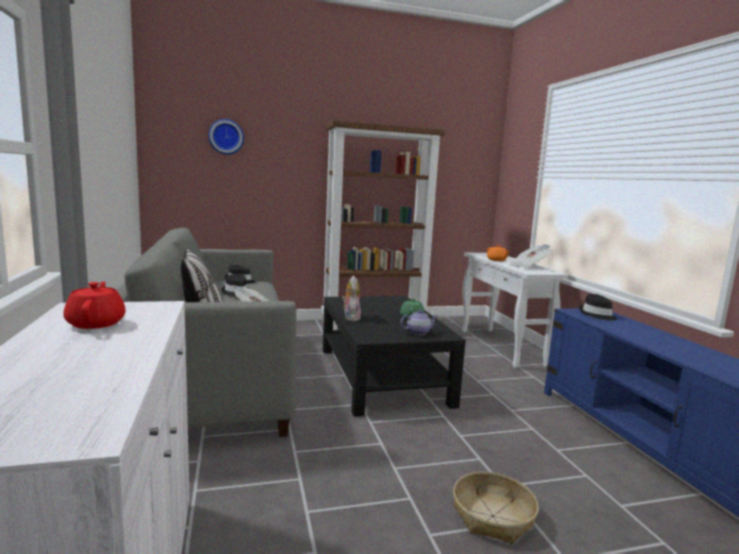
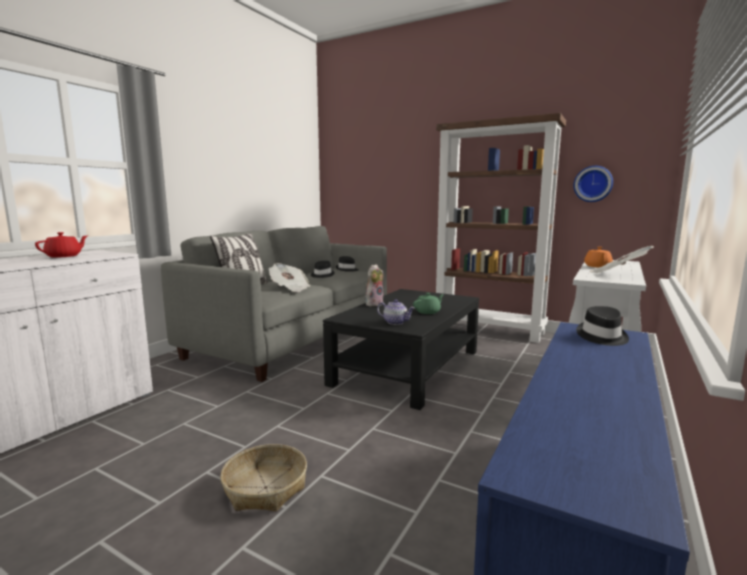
camera: 45 degrees right, 0 degrees up
wall clock [208,119,244,155] -> wall clock moved to [573,166,613,202]

